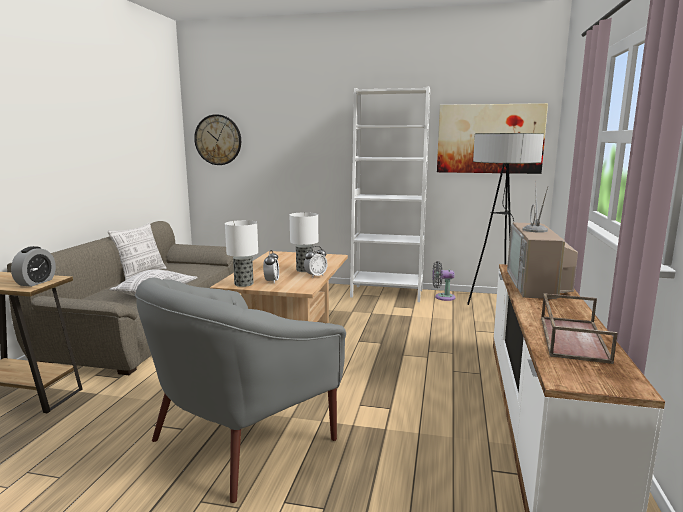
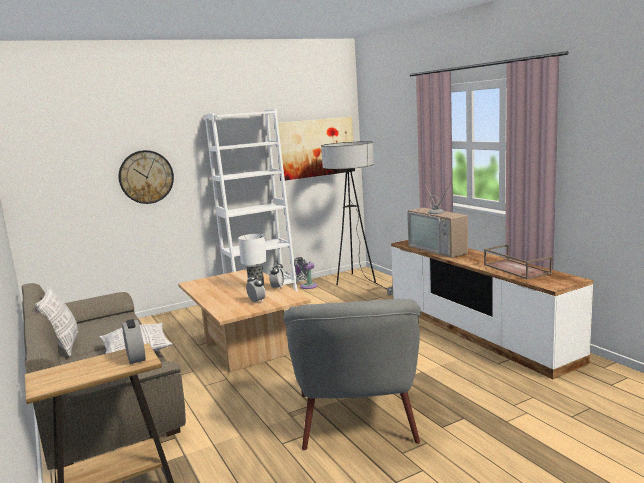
camera: 40 degrees left, 0 degrees up
wall clock [194,114,241,165] -> wall clock moved to [119,150,174,204]
table lamp [225,220,258,287] -> none

